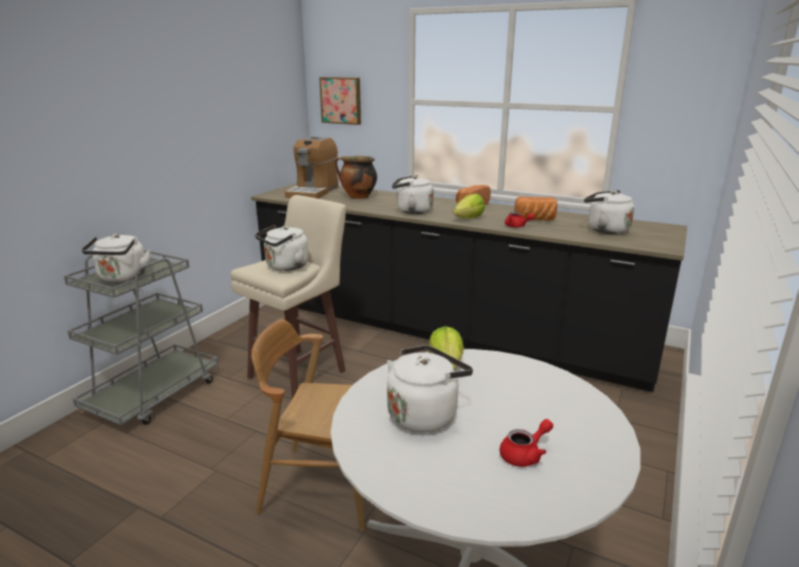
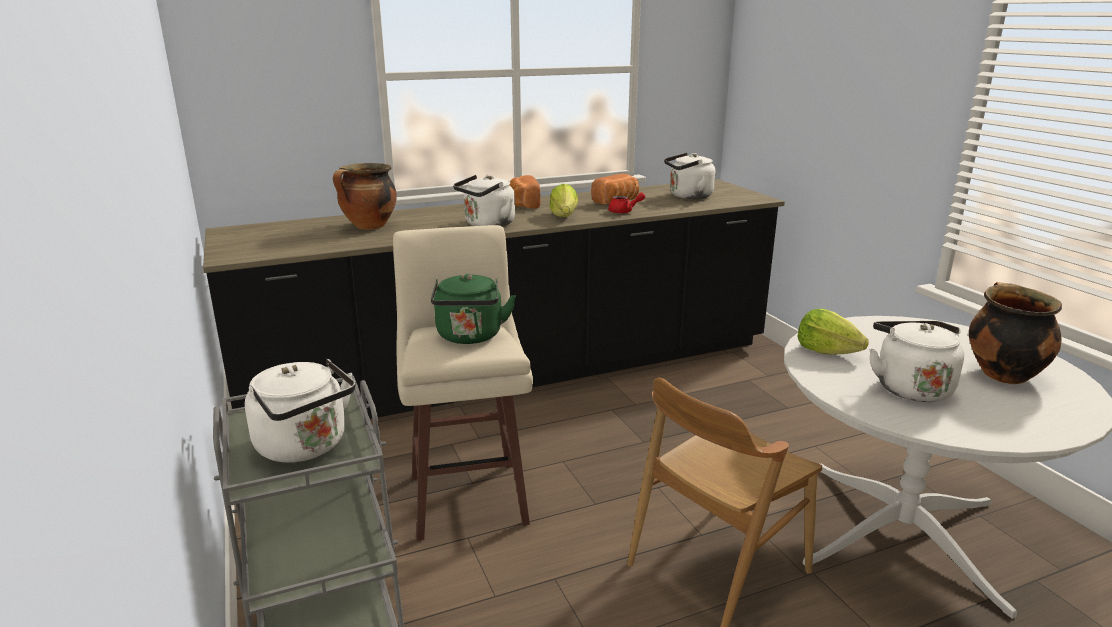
camera: 50 degrees left, 0 degrees up
white kettle [255,225,309,271] -> green kettle [431,274,516,344]
coffee machine [285,137,339,199] -> none
picture [319,77,361,125] -> none
red teapot [500,419,553,467] -> cooking pot [969,282,1062,384]

